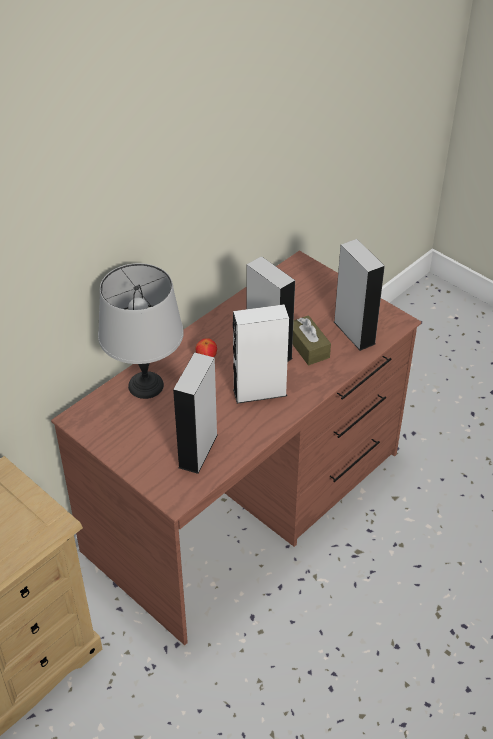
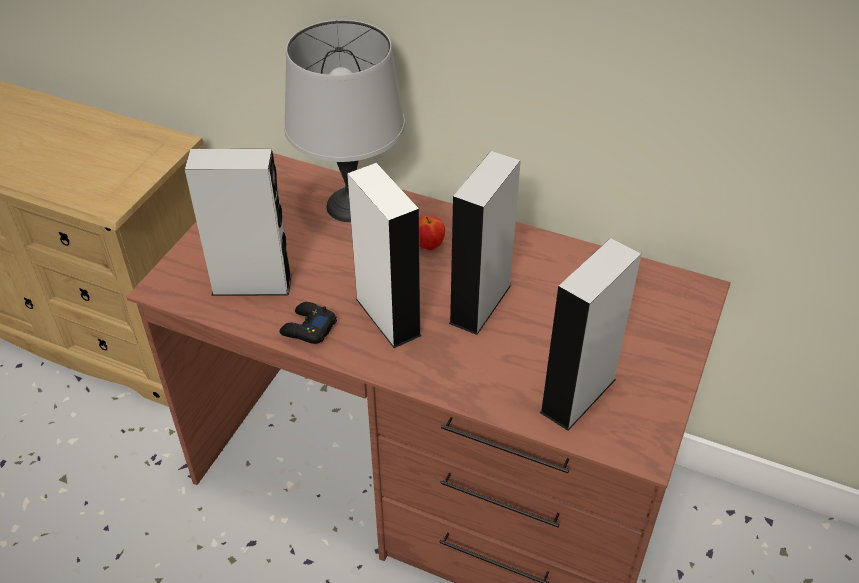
camera: 70 degrees right, 0 degrees up
brown tissue box [292,315,331,365] -> none
none -> black game controller [280,302,337,344]

